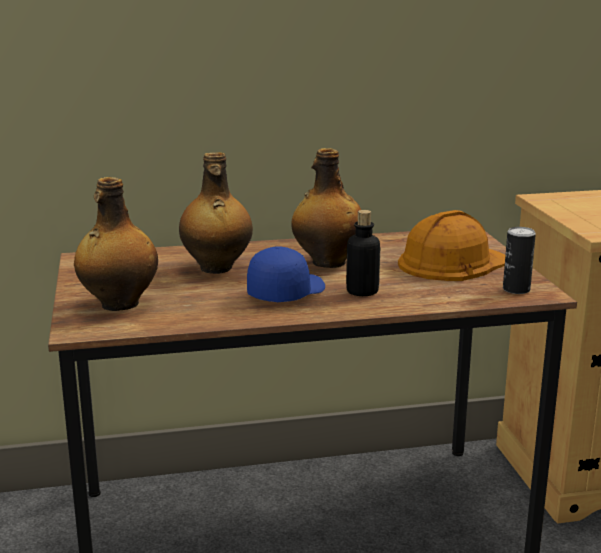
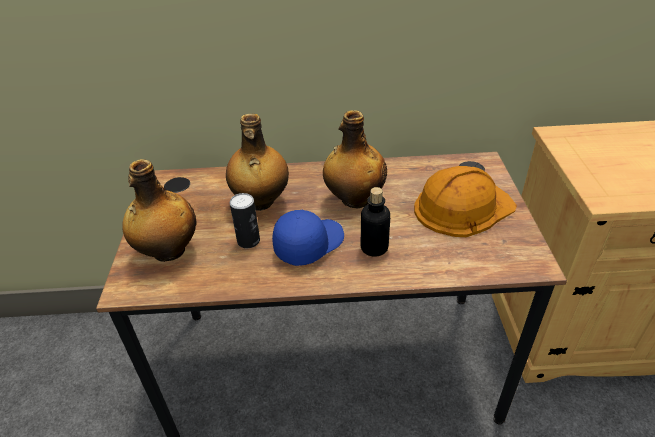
camera: 10 degrees right, 20 degrees up
can [503,227,536,294] -> can moved to [230,193,260,248]

